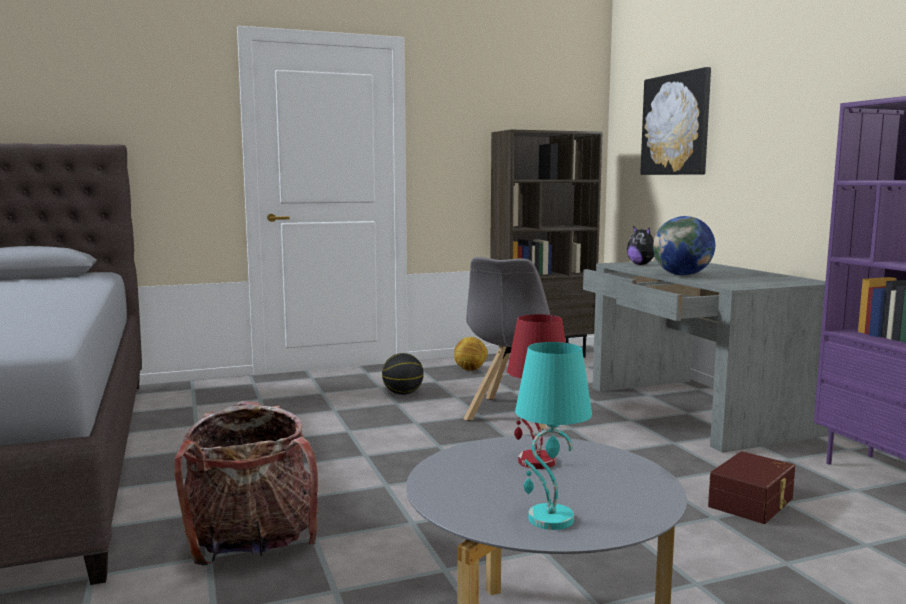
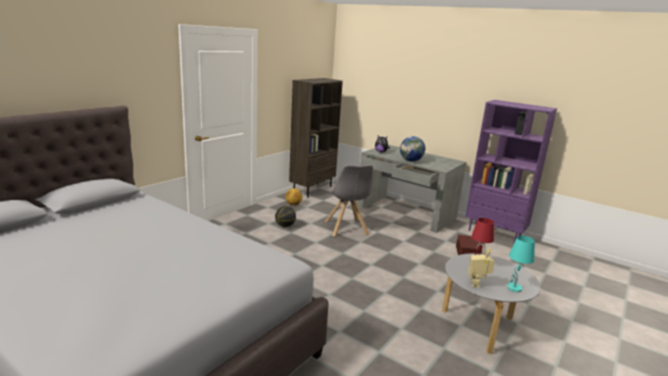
camera: 35 degrees left, 10 degrees up
backpack [174,401,318,566] -> none
picture [640,67,711,175] -> none
none -> toy robot [468,247,495,288]

